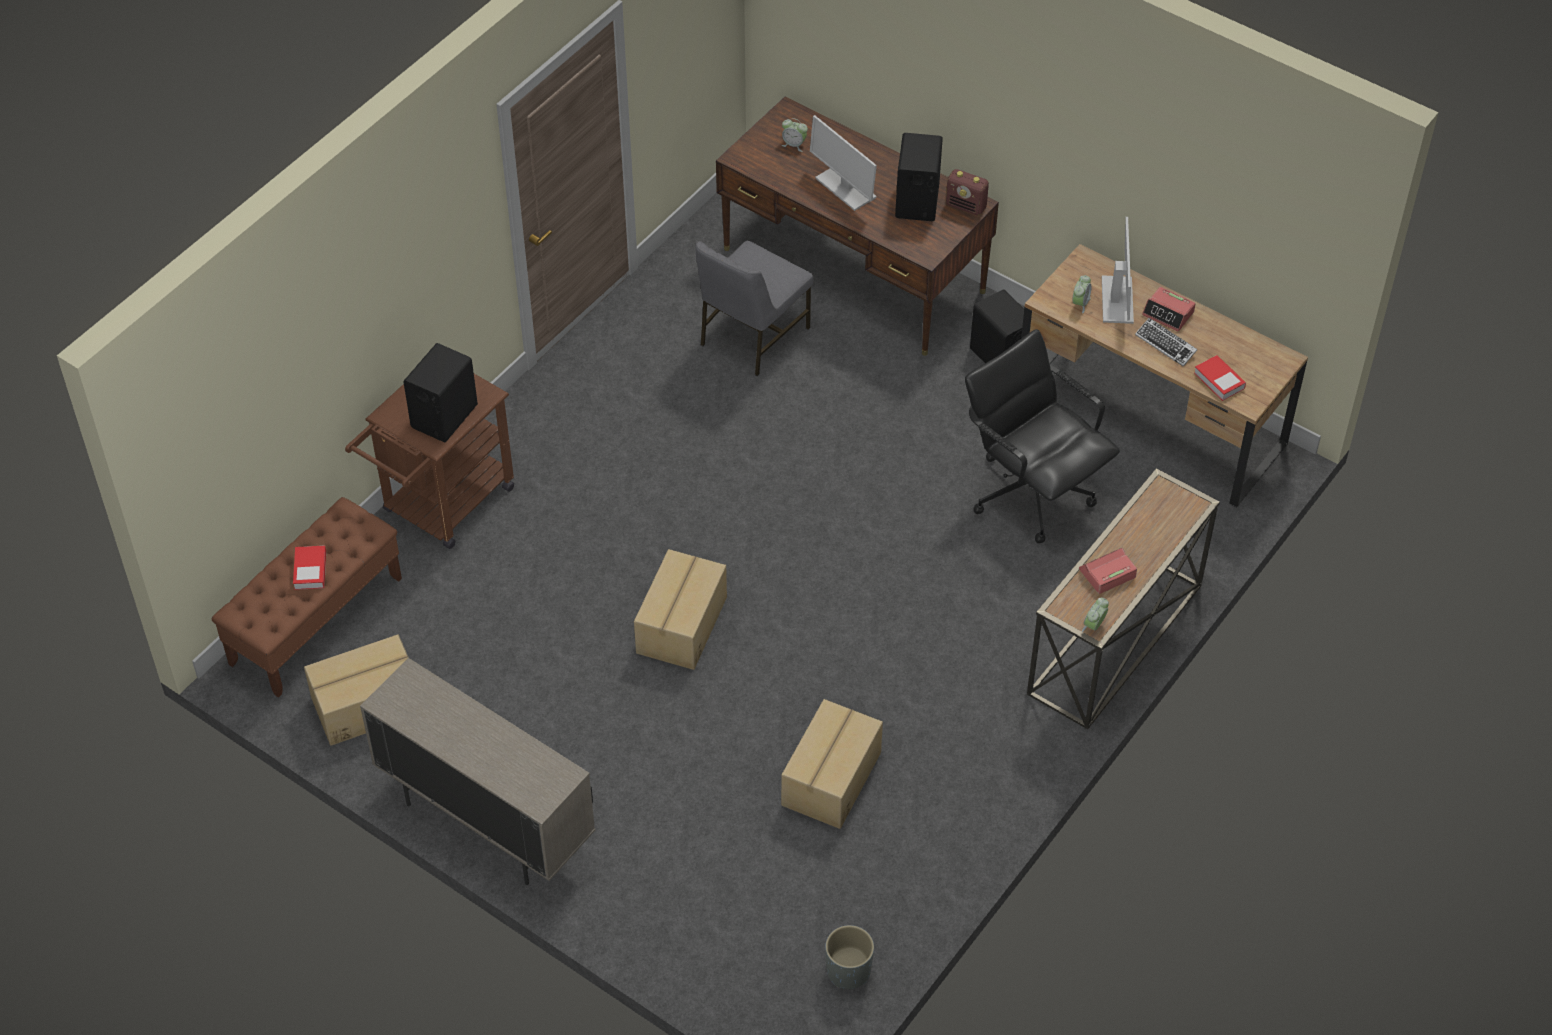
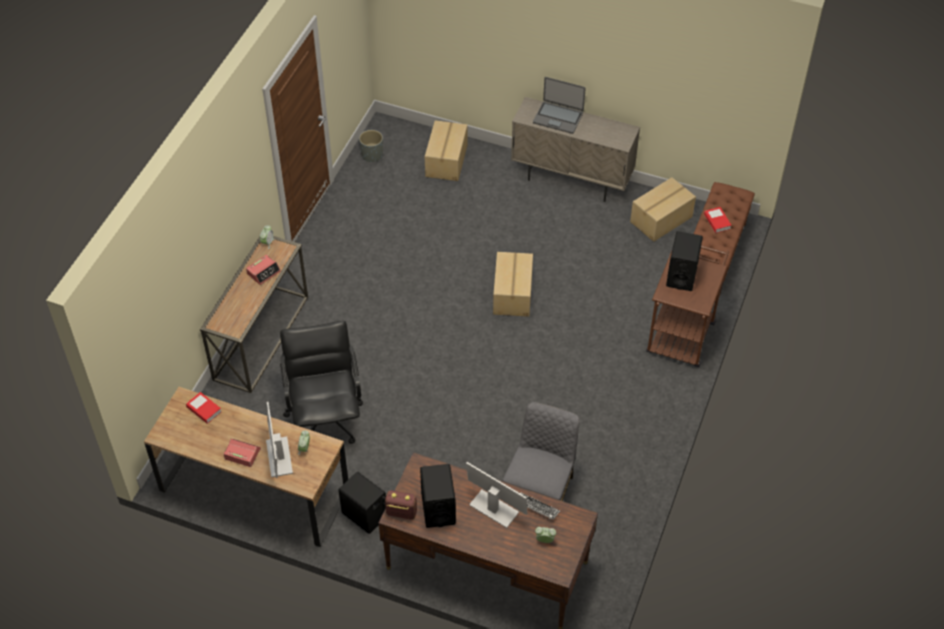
camera: 165 degrees right, 0 degrees up
cardboard box [781,699,883,829] -> cardboard box moved to [425,120,468,181]
black office chair [965,329,1120,543] -> black office chair turned 135 degrees counterclockwise [280,321,363,444]
keyboard [1135,318,1197,367] -> keyboard moved to [520,493,560,520]
none -> laptop [533,77,586,134]

